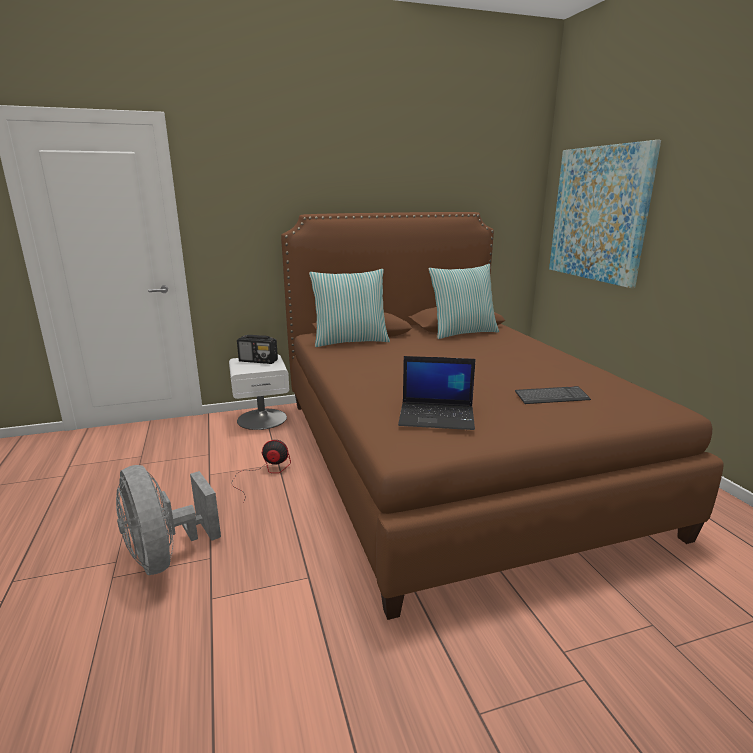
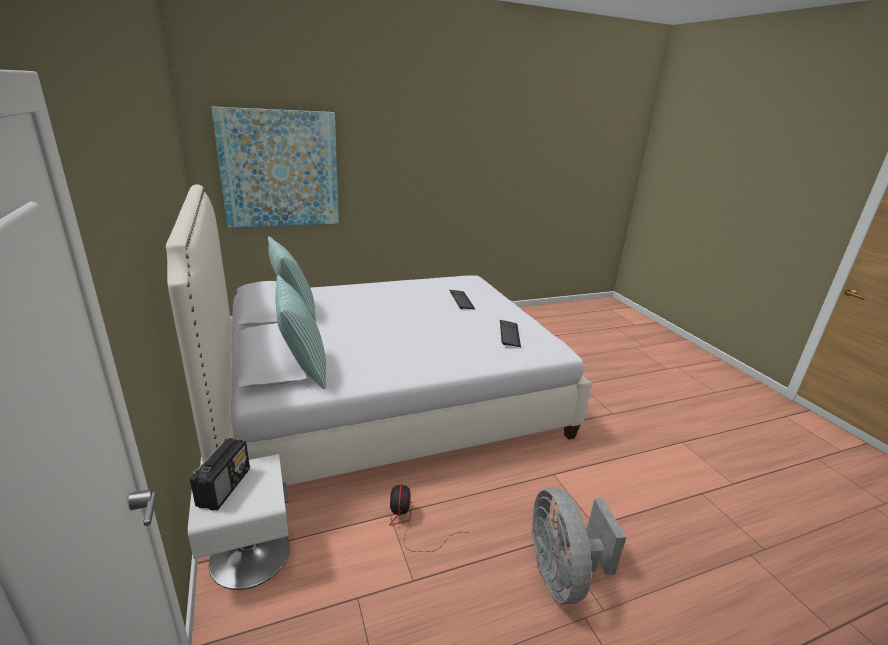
camera: 95 degrees left, 5 degrees up
grey fan [116,465,221,575] -> grey fan turned 120 degrees clockwise [531,488,626,604]
brown bed [281,212,724,620] -> white bed [166,184,591,486]
laptop [398,356,476,430] -> keyboard [500,320,521,347]

